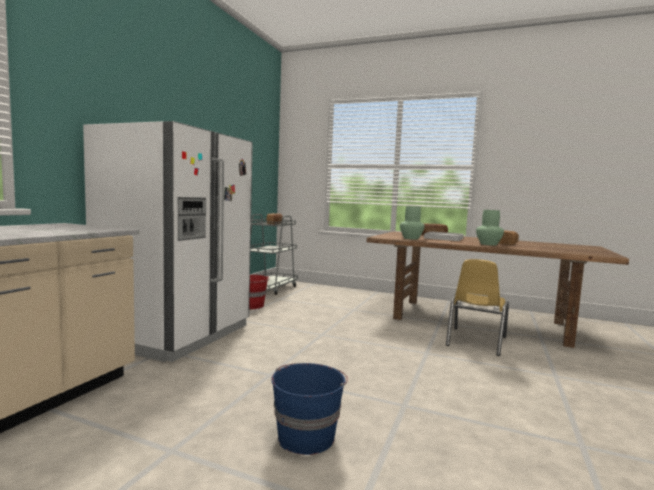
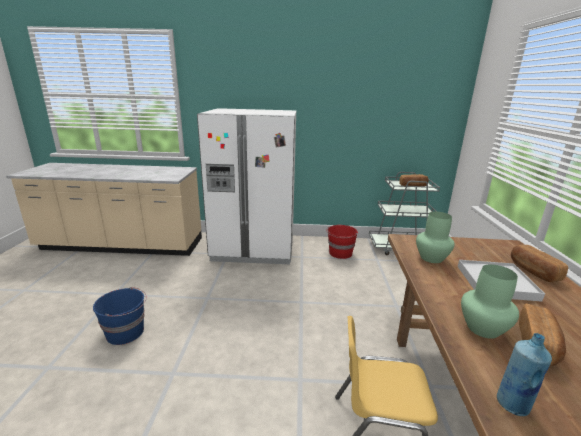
camera: 70 degrees right, 15 degrees up
none -> blue bottle [497,333,552,416]

